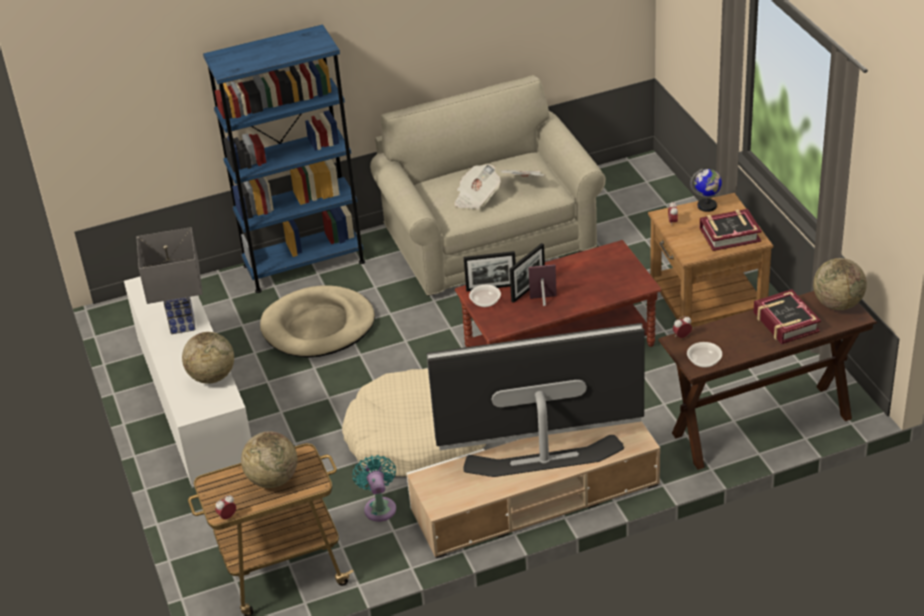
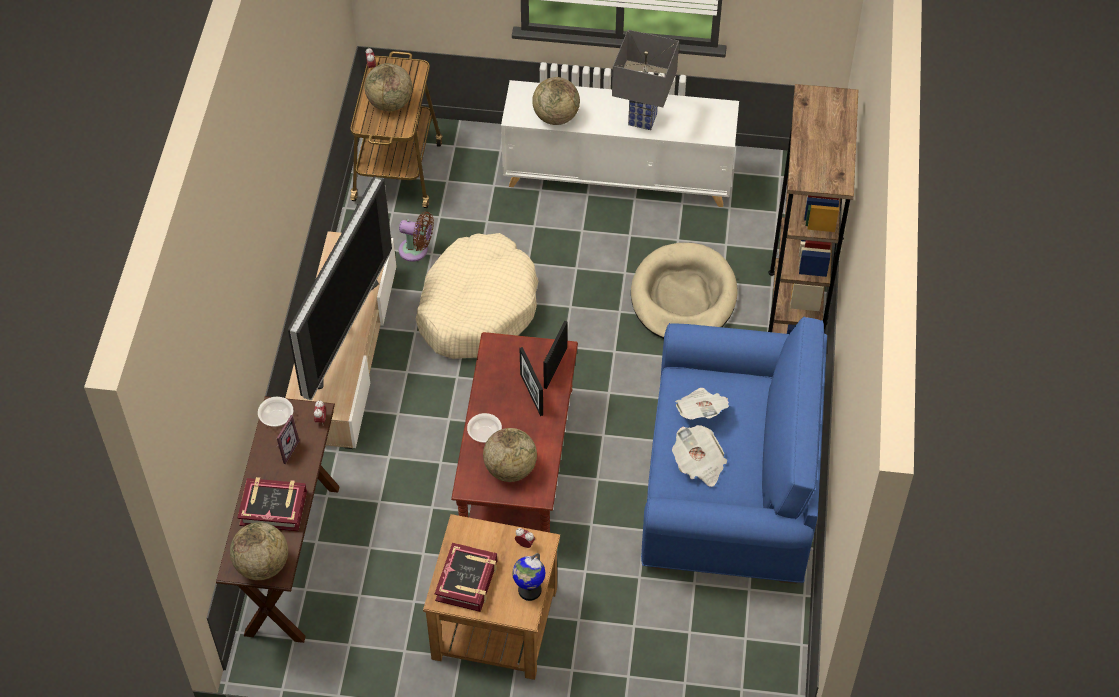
camera: 115 degrees right, 15 degrees up
blue bookcase [203,24,365,293] -> brown bookcase [768,84,858,334]
turquoise fan [353,455,396,522] -> brown fan [399,212,434,262]
beige sofa [370,75,606,296] -> blue sofa [641,317,827,584]
bowl [469,285,501,307] -> bowl moved to [467,413,502,443]
picture frame [528,264,557,306] -> picture frame moved to [277,415,299,464]
none -> globe [483,428,537,482]

